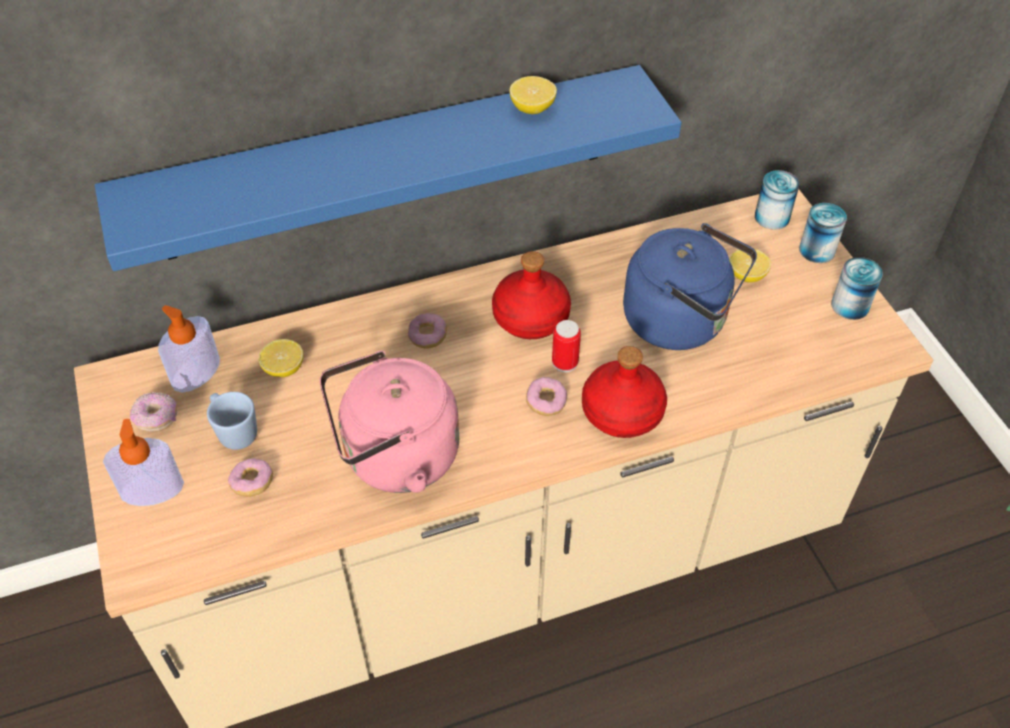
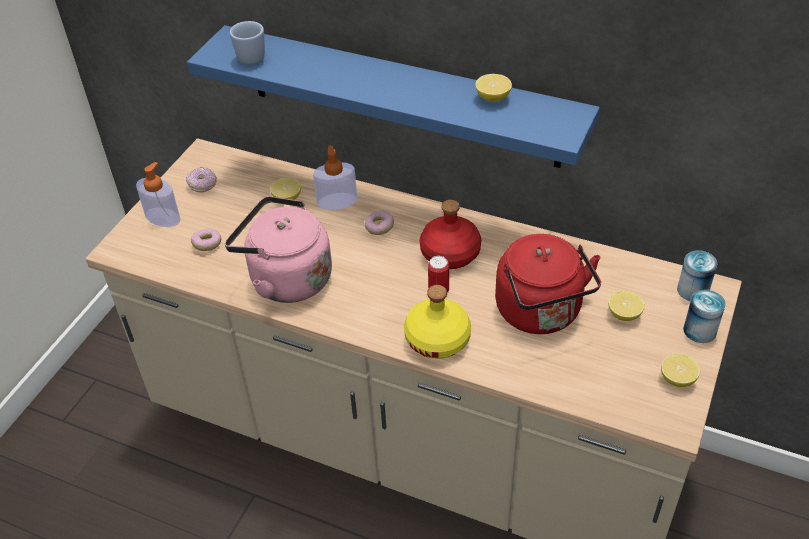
camera: 45 degrees right, 5 degrees down
soap dispenser [158,305,220,393] -> soap dispenser moved to [313,145,357,210]
blue mug [207,392,257,450] -> blue mug moved to [230,21,265,65]
donut [526,377,567,416] -> none
red bottle [582,346,667,438] -> yellow bottle [404,285,471,359]
blue kettle [623,223,757,350] -> red kettle [495,234,601,334]
can [831,257,883,320] -> lemon [661,353,700,387]

